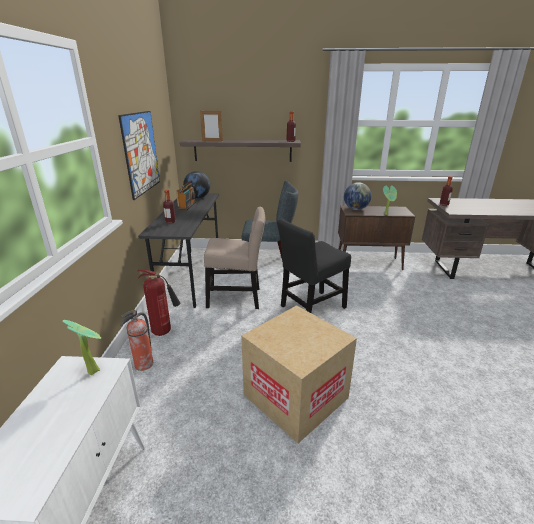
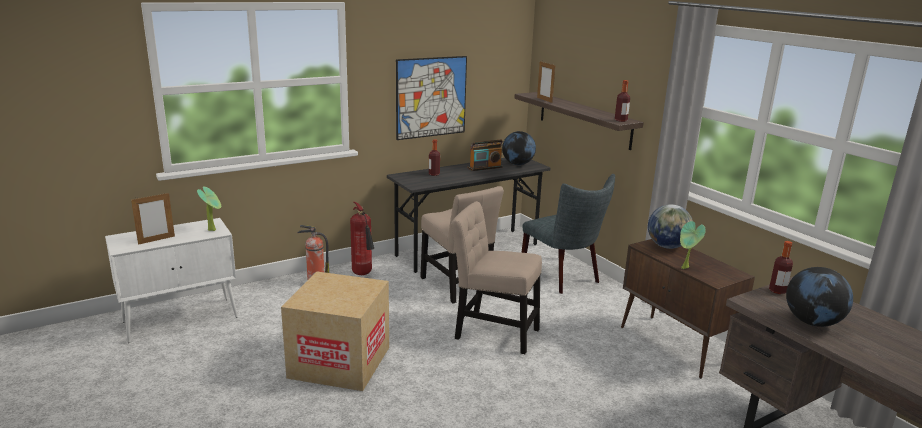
camera: 55 degrees right, 5 degrees down
black chair [277,219,351,313] -> beige chair [451,201,542,354]
none -> picture frame [131,193,175,245]
none -> globe [786,267,853,327]

